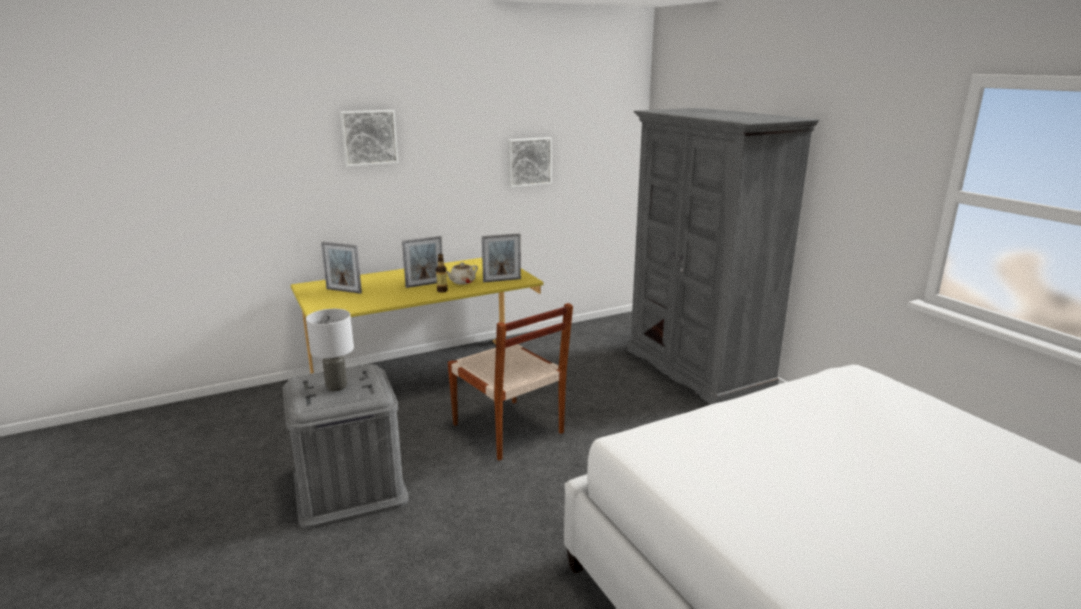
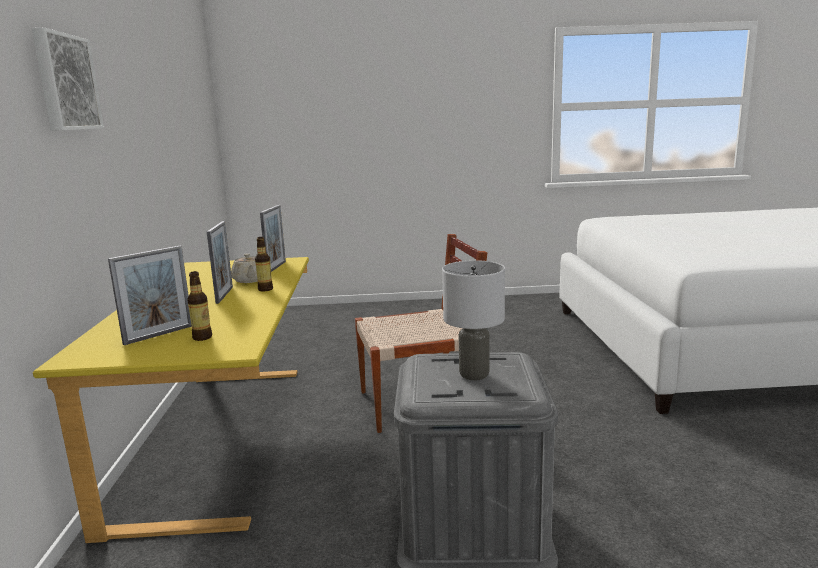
camera: 65 degrees left, 5 degrees down
picture [508,137,552,188] -> none
grey wardrobe [628,108,819,404] -> none
none -> bottle [187,271,212,341]

